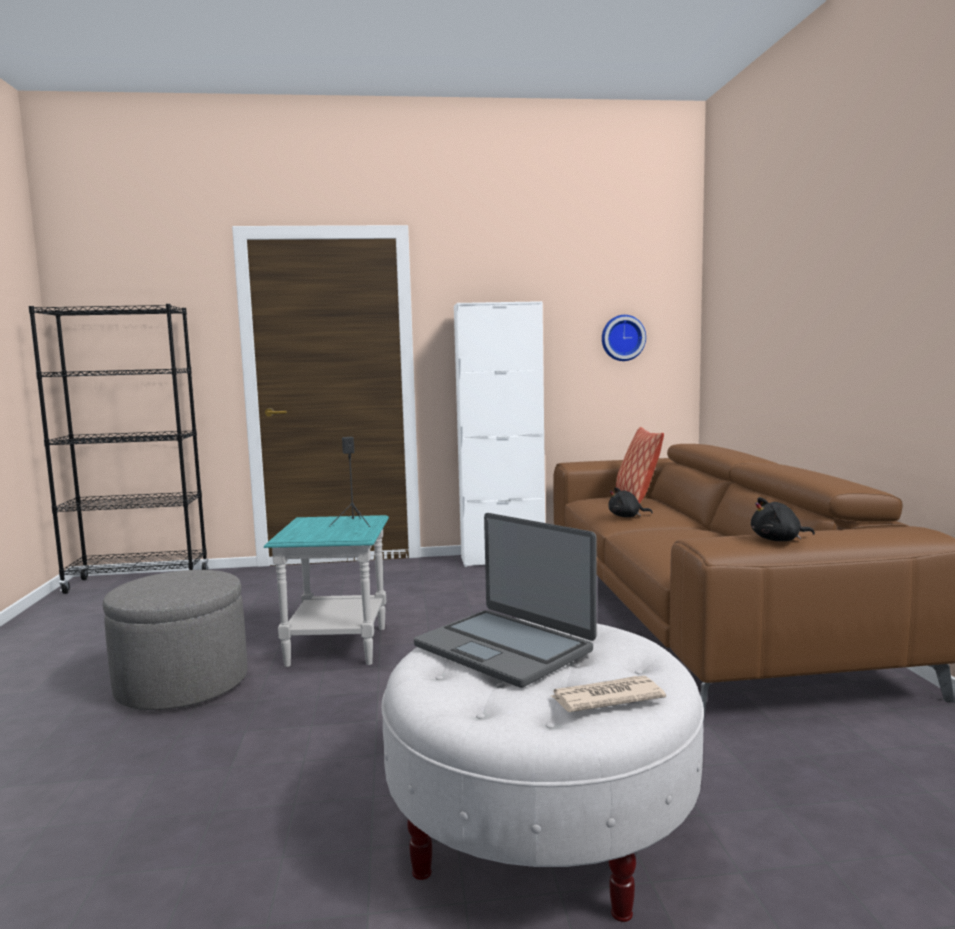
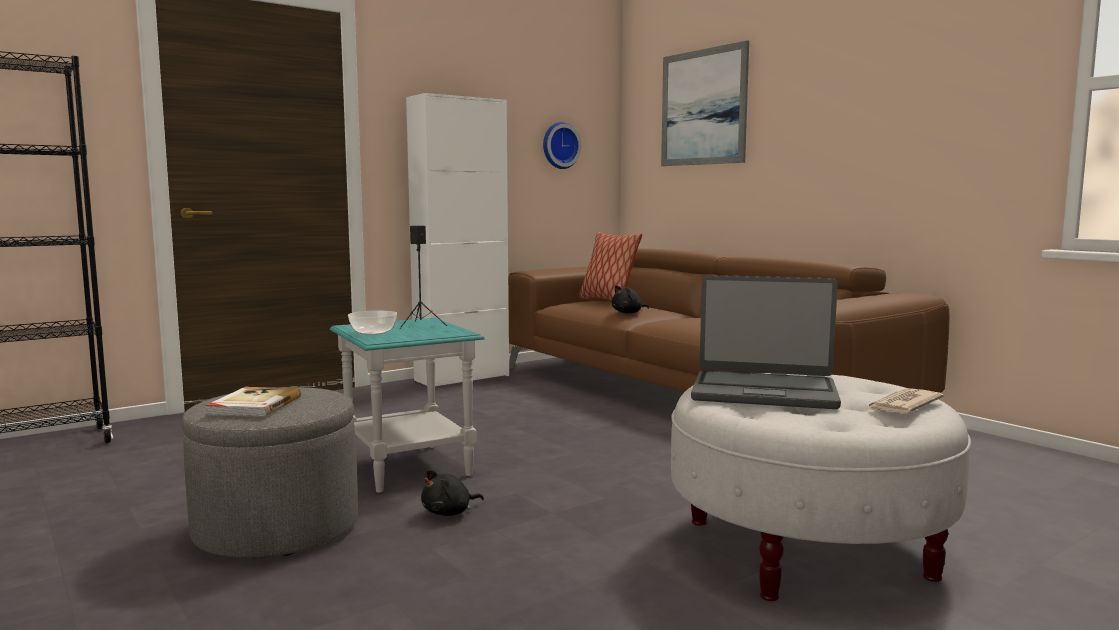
camera: 30 degrees left, 0 degrees up
black plush toy [751,497,815,541] -> black plush toy moved to [421,469,484,516]
none -> book [205,387,301,417]
none -> bowl [348,311,397,335]
none -> picture [661,40,749,166]

